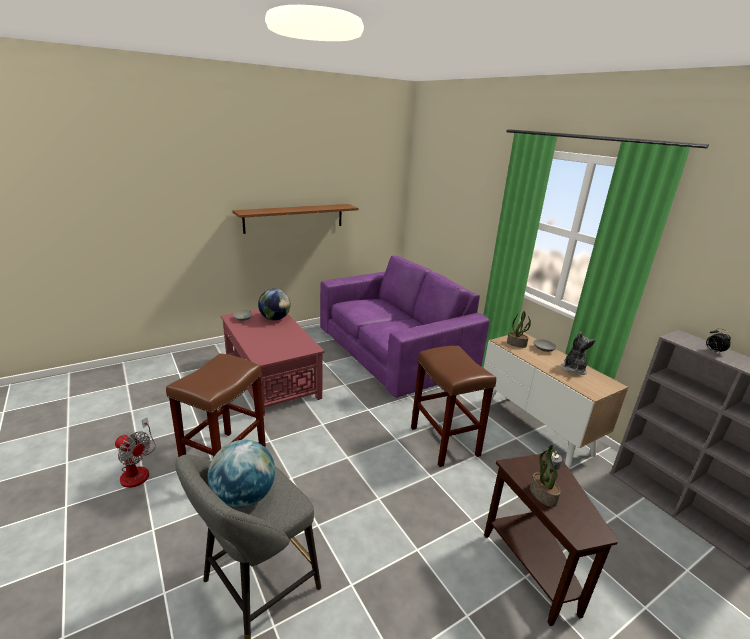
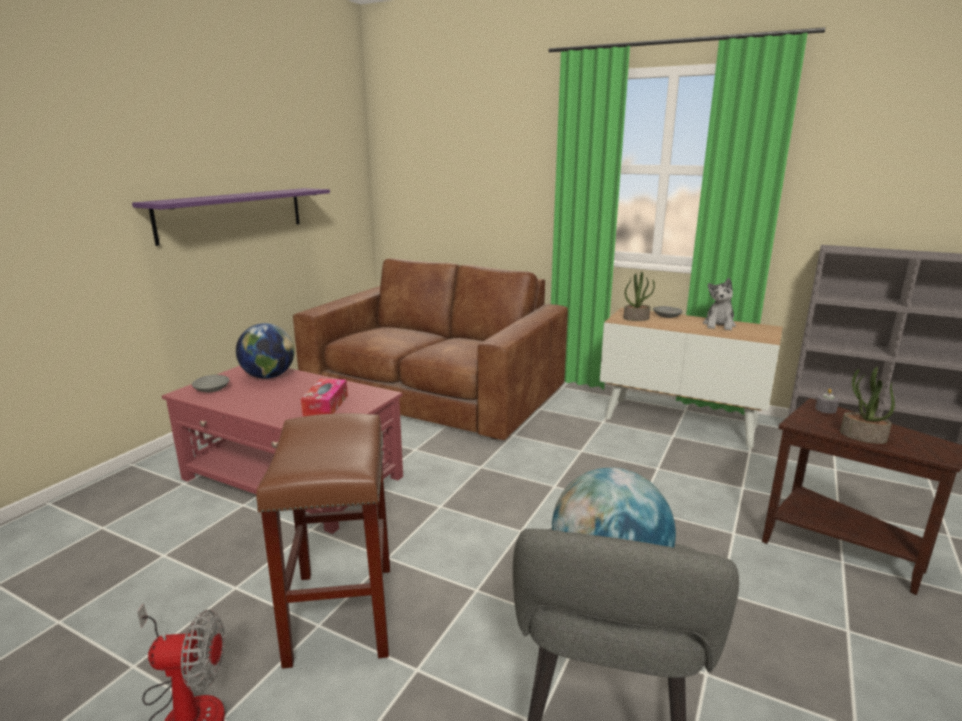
camera: 30 degrees left, 5 degrees down
brown shelf [233,204,358,234] -> purple shelf [132,188,330,246]
purple sofa [320,255,490,398] -> brown sofa [293,258,568,440]
brown stool [411,346,496,467] -> none
plush toy [561,332,596,375] -> plush toy turned 150 degrees counterclockwise [703,278,736,331]
alarm clock [706,328,731,354] -> none
none -> tissue box [301,379,348,417]

